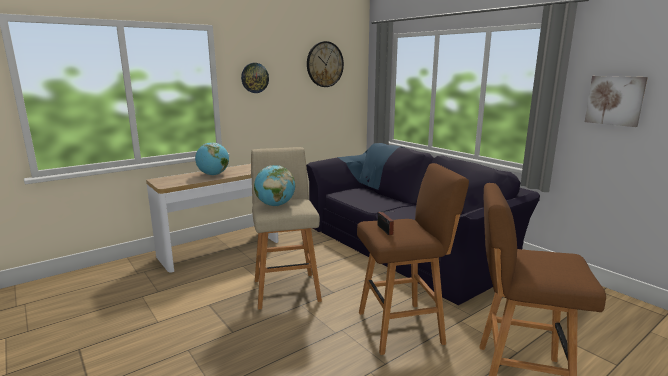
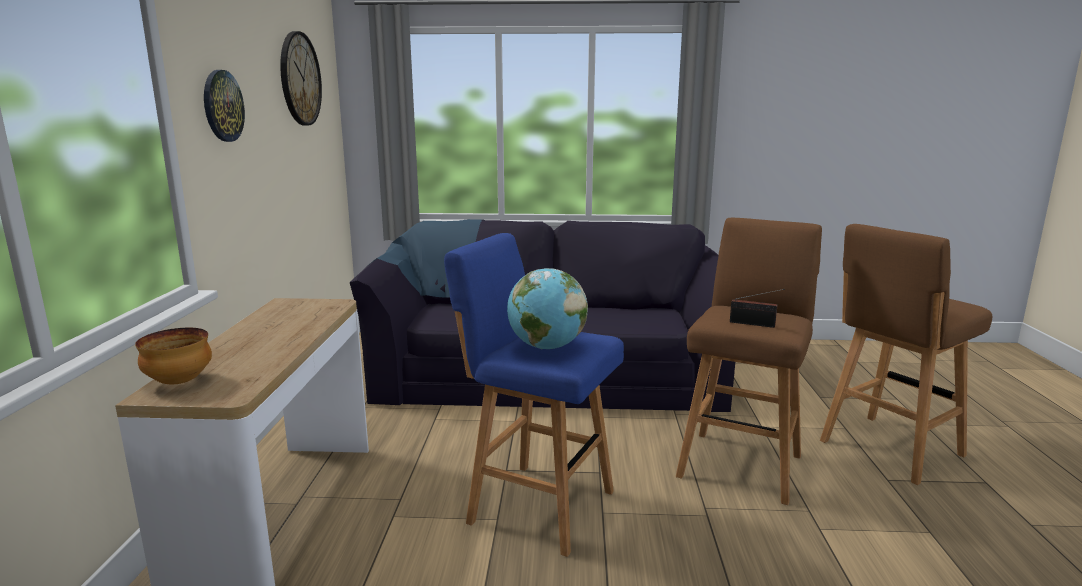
camera: 50 degrees left, 0 degrees up
globe [195,142,229,175] -> none
beige stool [251,147,322,310] -> blue stool [444,233,624,557]
picture [585,76,648,127] -> none
none -> bowl [135,328,212,384]

